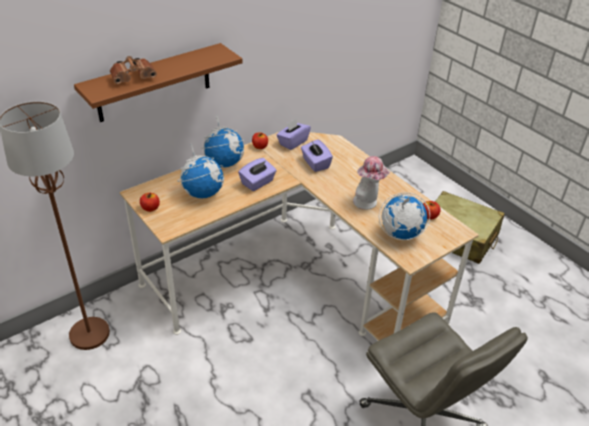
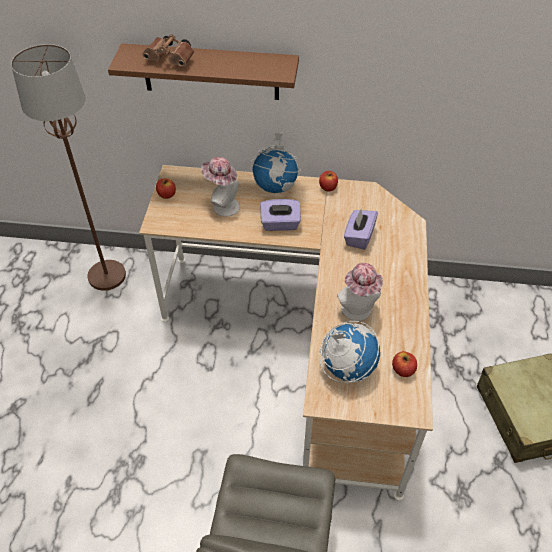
camera: 45 degrees right, 10 degrees up
globe [178,143,224,198] -> hat [201,157,240,217]
purple tissue box [277,119,311,150] -> none

